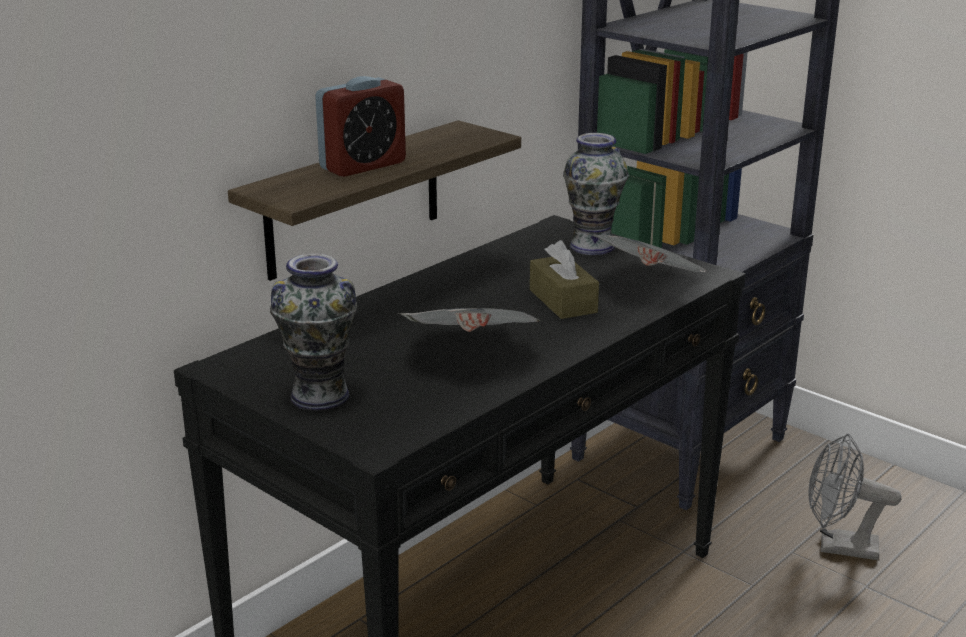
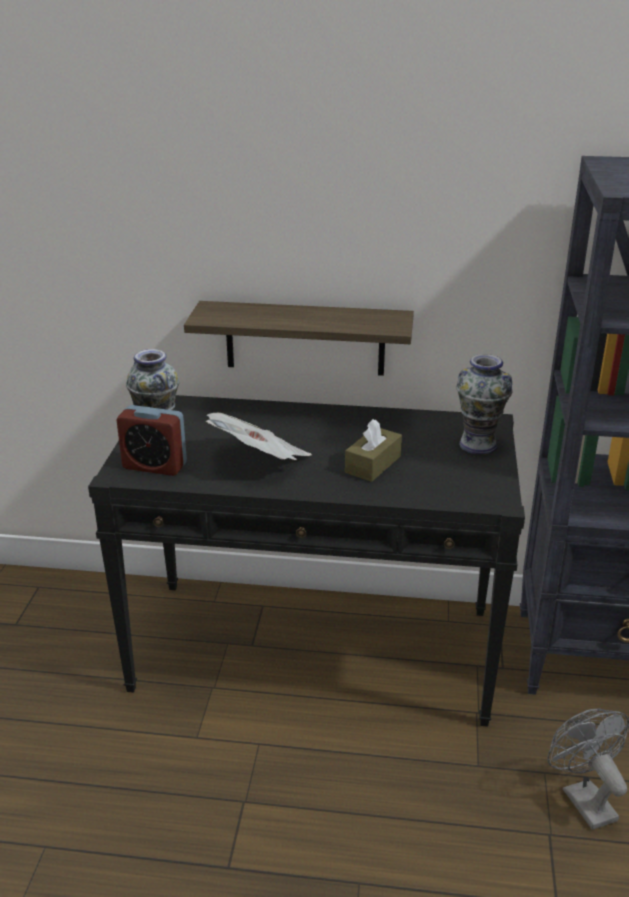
camera: 55 degrees right, 5 degrees up
alarm clock [315,76,406,177] -> alarm clock moved to [117,405,187,476]
newspaper [586,234,707,272] -> none

